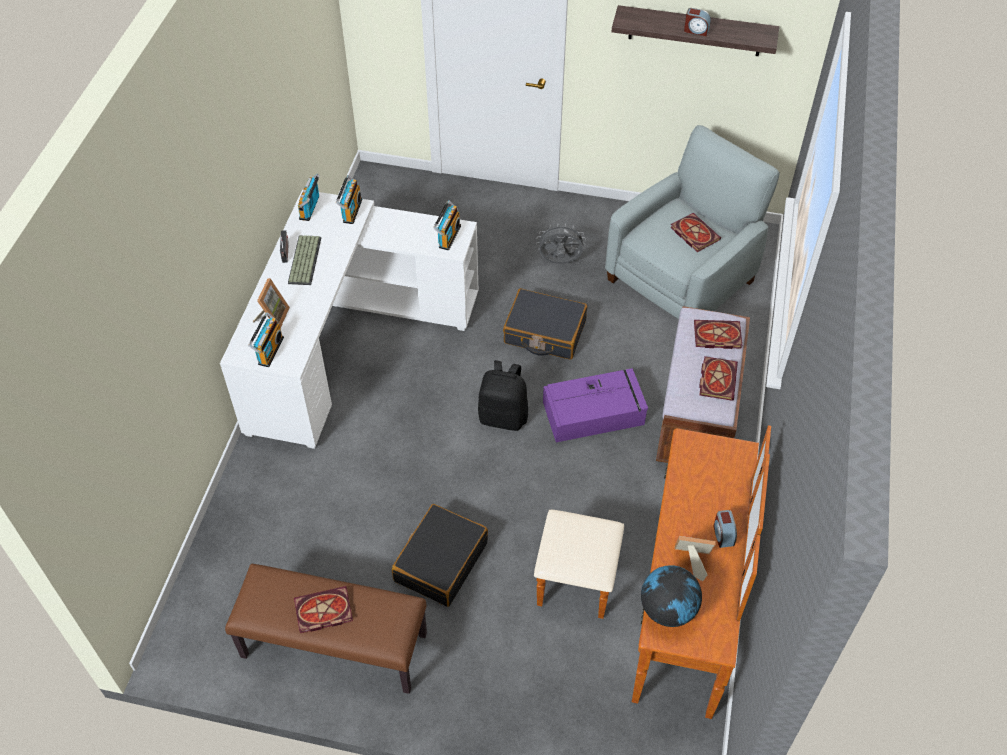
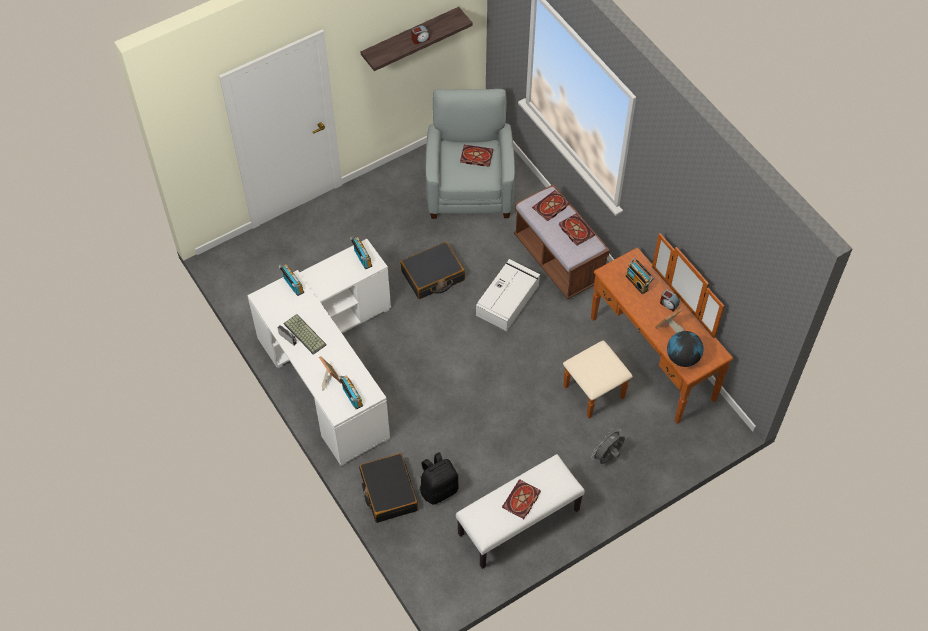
camera: 45 degrees left, 5 degrees up
brown bench [225,564,427,694] -> white bench [456,454,585,569]
radio [298,174,320,221] -> radio moved to [626,258,654,294]
black suitcase [392,504,488,607] -> black suitcase moved to [359,453,418,523]
black backpack [478,360,528,431] -> black backpack moved to [420,452,458,505]
grey fan [536,223,586,264] -> grey fan moved to [591,428,625,464]
purple storage box [543,368,648,442] -> white storage box [476,259,540,331]

